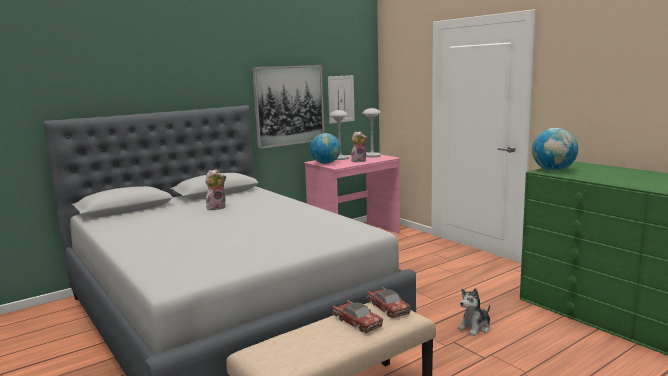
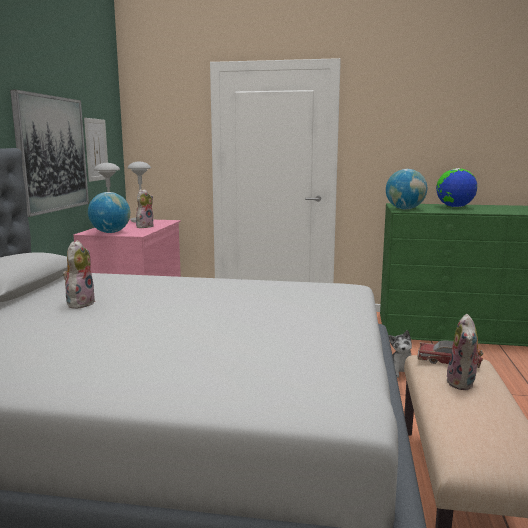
camera: 45 degrees left, 0 degrees up
toy car [332,300,383,333] -> plush toy [446,314,484,390]
none -> globe [436,168,477,207]

